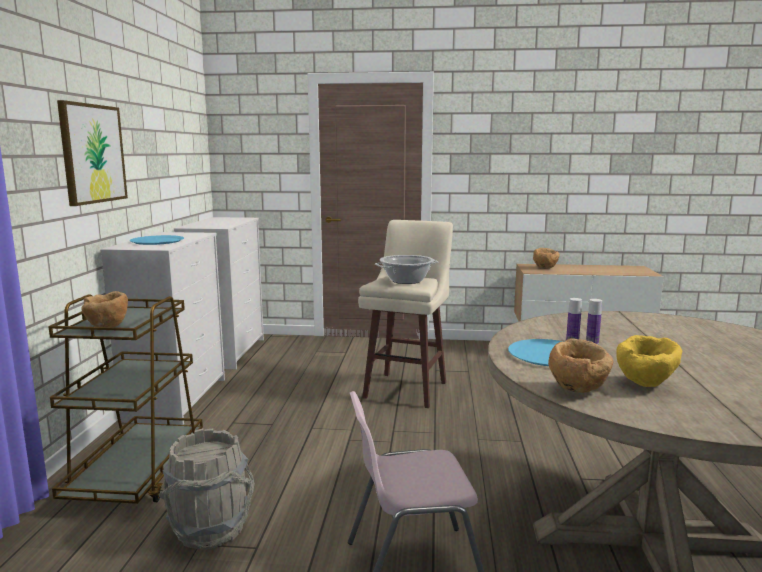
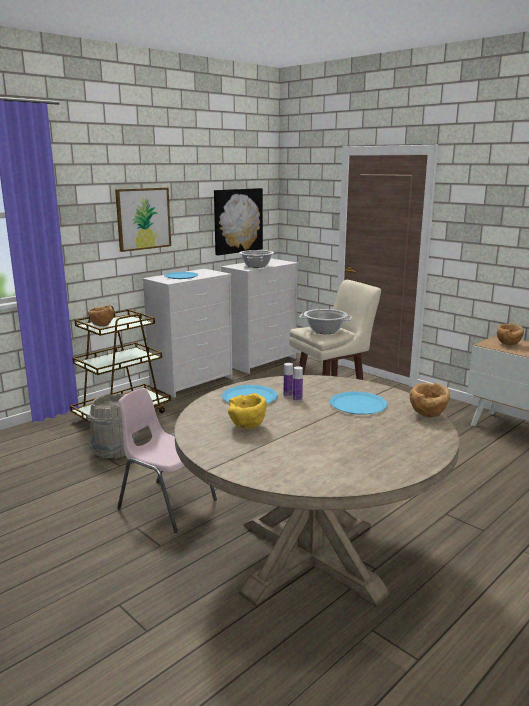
camera: 40 degrees right, 5 degrees up
brown bowl [548,338,614,393] -> brown bowl moved to [409,383,450,417]
none -> picture [214,188,263,255]
none -> cooking pot [239,250,274,268]
none -> blue plate [330,392,388,415]

